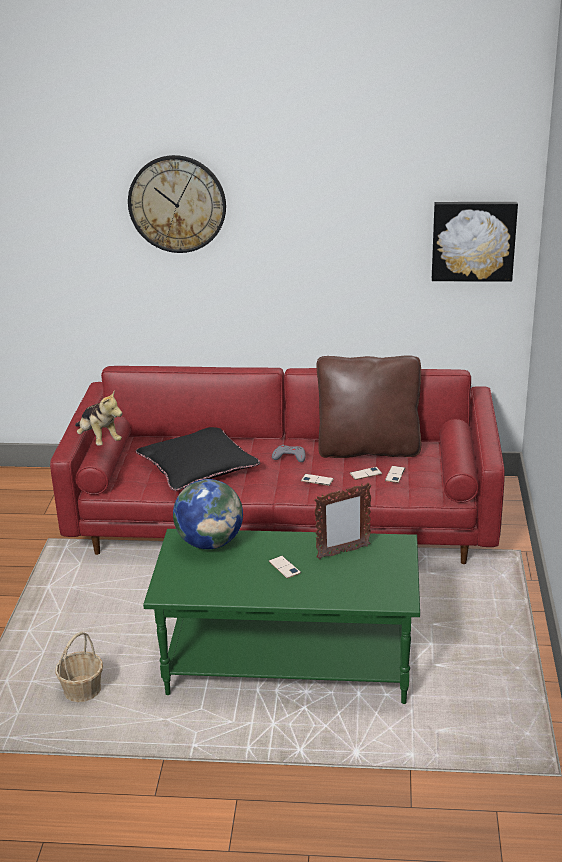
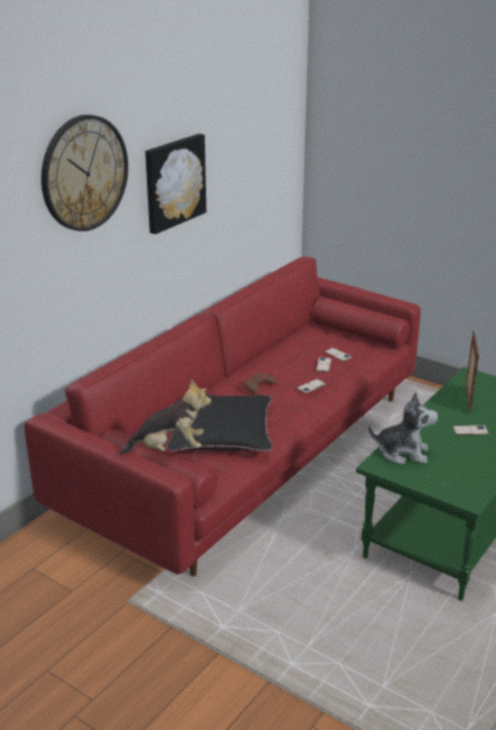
camera: 60 degrees left, 0 degrees up
basket [55,632,103,702] -> none
globe [173,479,243,549] -> plush toy [368,392,438,465]
grey game controller [272,445,306,462] -> brown game controller [244,373,276,394]
brown pillow [317,355,421,458] -> none
picture [432,202,518,282] -> picture moved to [145,134,206,234]

